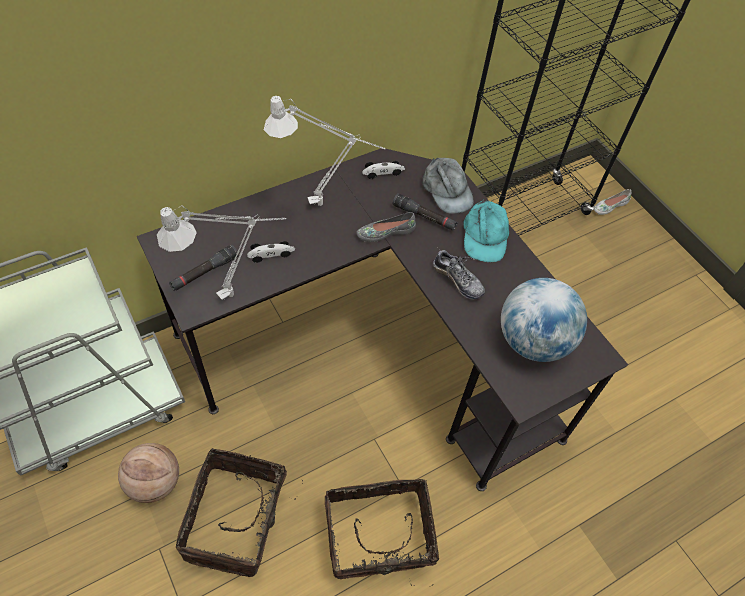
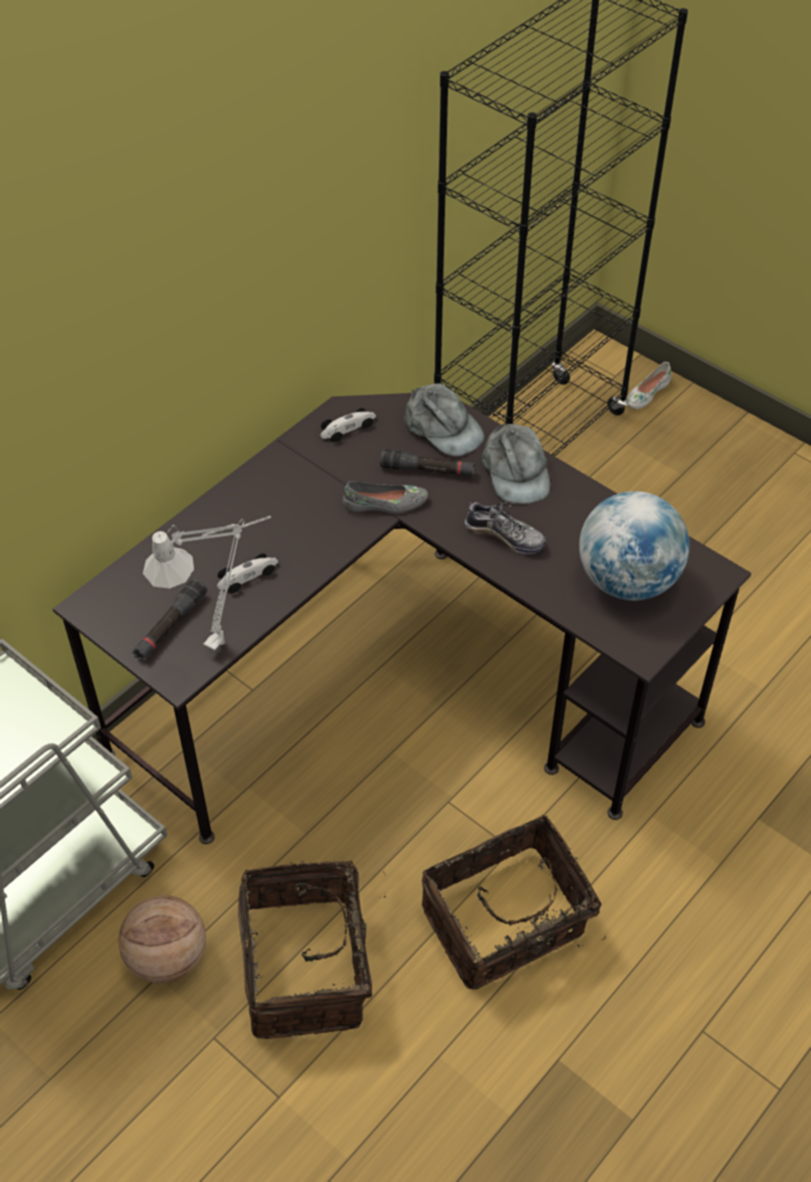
camera: 15 degrees left, 5 degrees down
white table lamp [264,96,385,206] -> none
grey shoe [356,212,416,242] -> grey shoe turned 150 degrees counterclockwise [343,481,428,514]
turquoise cap [463,199,509,262] -> grey cap [482,423,551,504]

